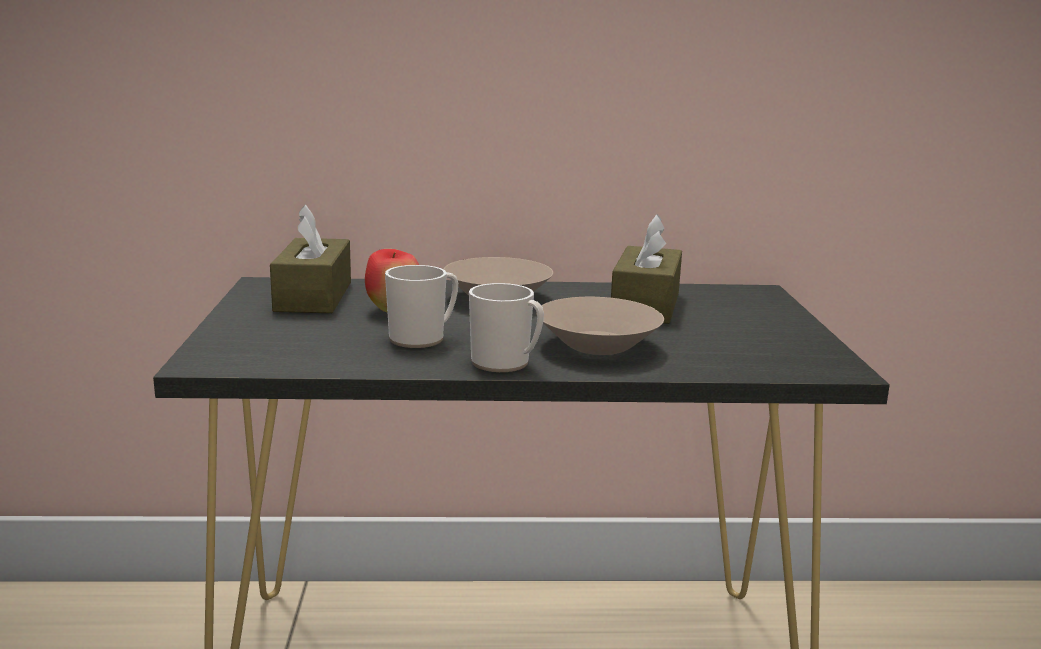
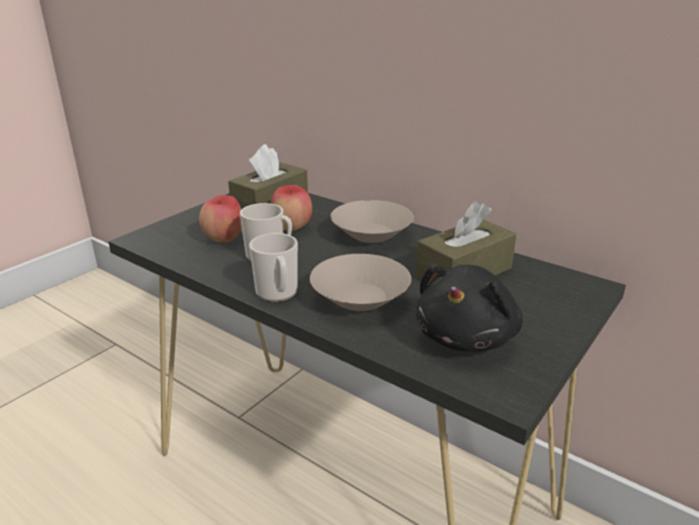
camera: 40 degrees right, 10 degrees up
none -> apple [199,195,242,242]
none -> black plush toy [416,264,523,352]

